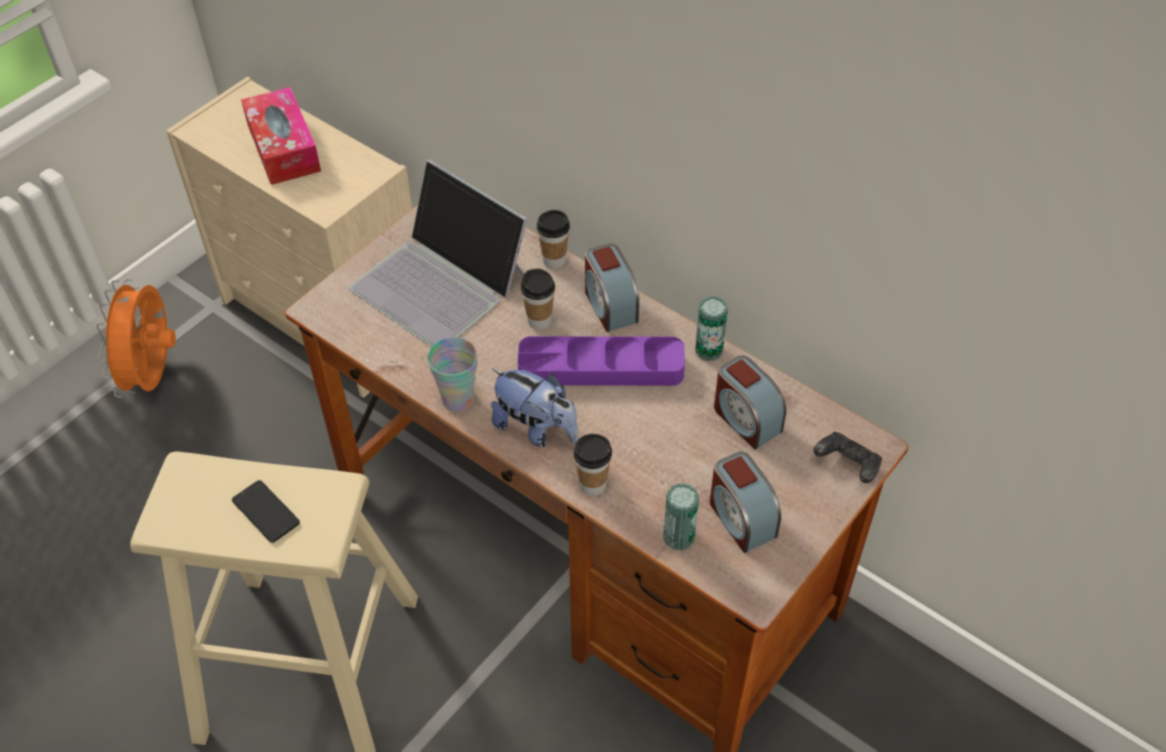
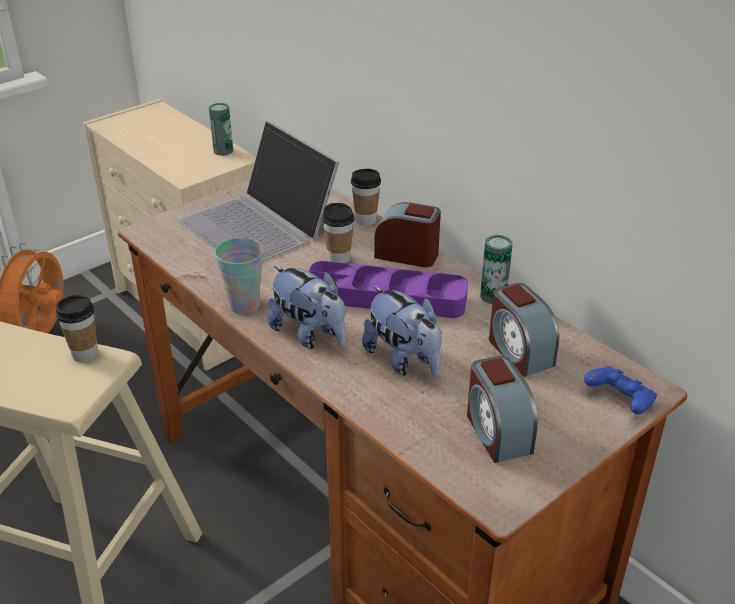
camera: 10 degrees right, 15 degrees down
phone [232,480,300,543] -> none
tissue box [241,87,321,185] -> none
cup [574,434,612,496] -> cup moved to [56,295,98,363]
alarm clock [585,244,639,332] -> alarm clock turned 120 degrees clockwise [374,202,441,268]
can [663,483,699,551] -> can moved to [209,103,233,156]
black game controller [813,432,882,483] -> blue game controller [584,366,657,414]
none -> plush toy [362,286,442,376]

